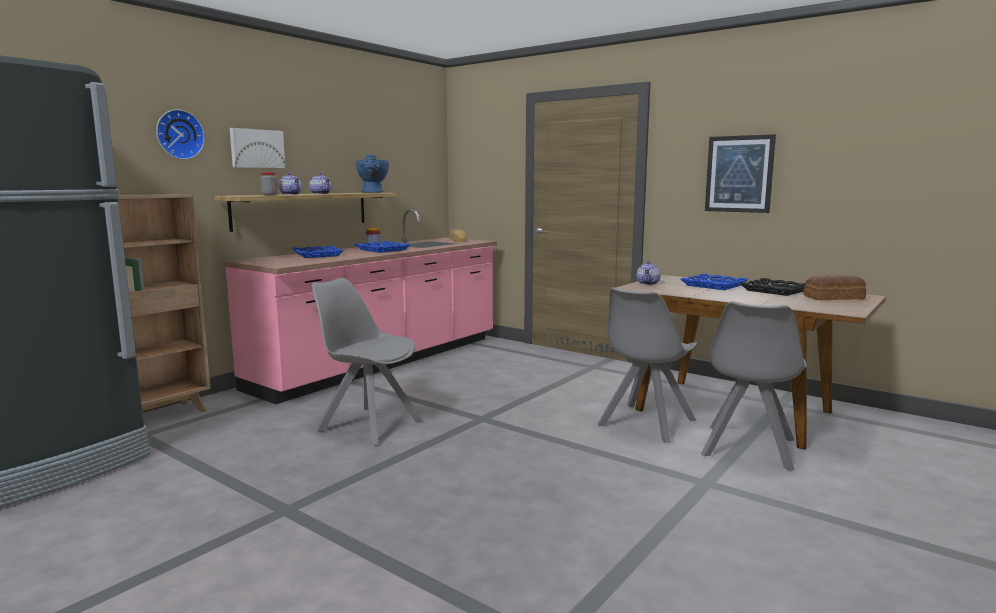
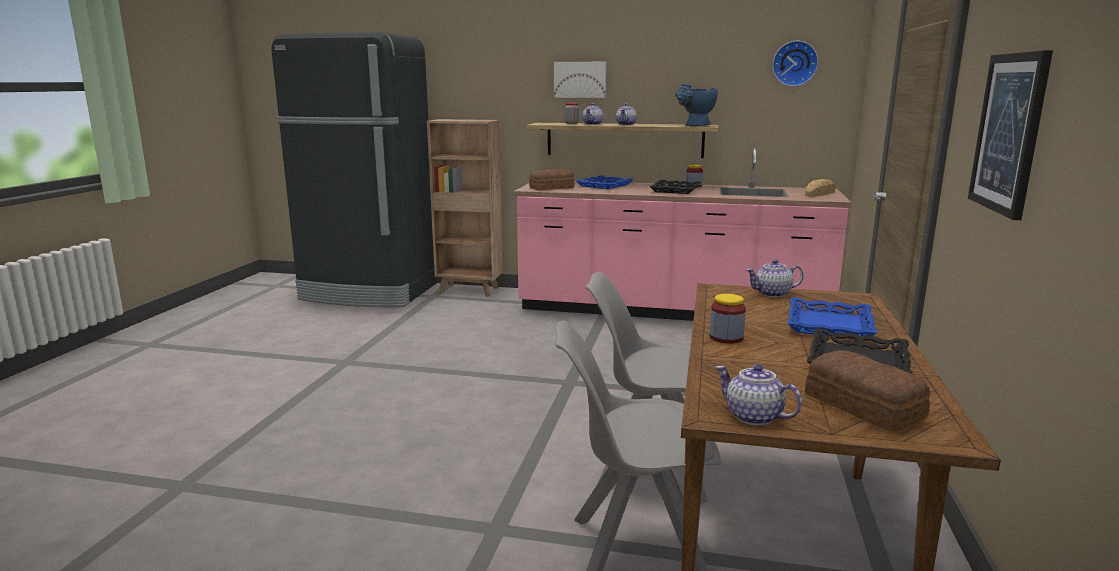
camera: 65 degrees right, 5 degrees up
wall clock [156,109,205,160] -> wall clock moved to [772,41,818,86]
grey chair [312,278,422,446] -> none
blue tray [355,241,410,253] -> black tray [650,180,701,194]
none -> bread [529,169,575,190]
none -> jar [710,294,746,344]
none -> teapot [716,364,802,425]

